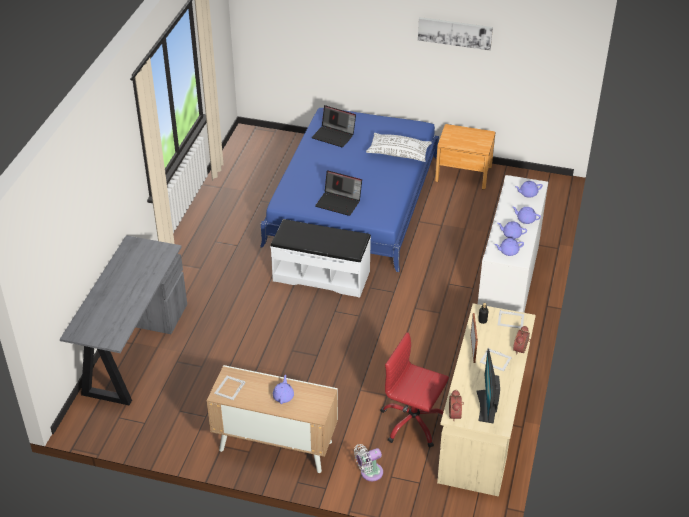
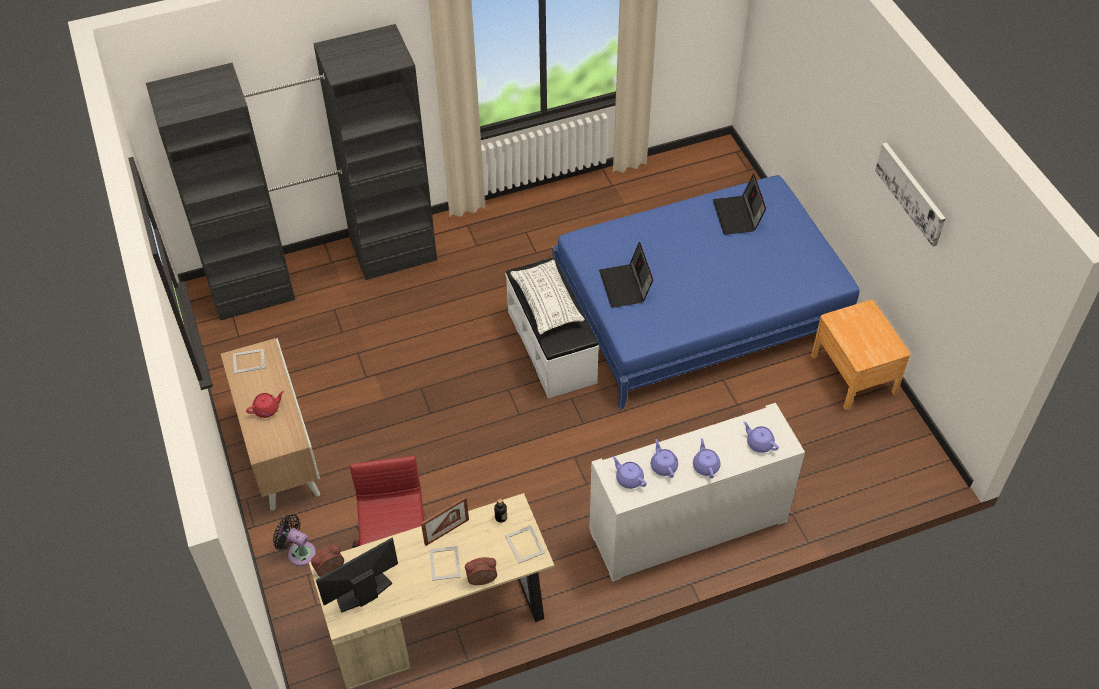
camera: 55 degrees right, 10 degrees up
grey desk [60,235,187,406] -> black wardrobe [146,24,437,321]
purple teapot [273,375,294,404] -> red teapot [246,391,284,418]
white fan [354,444,383,481] -> black fan [273,514,316,566]
white pillow [366,133,432,162] -> white pillow moved to [510,260,585,335]

